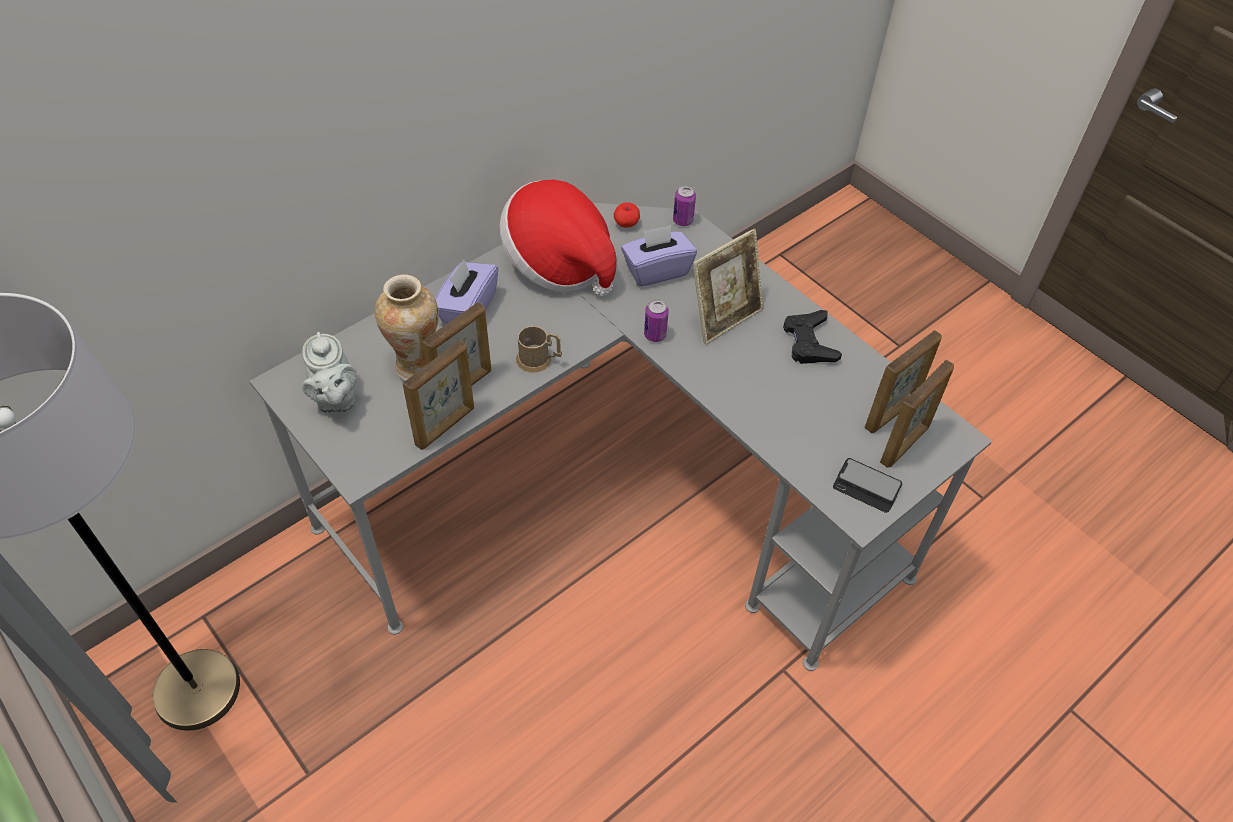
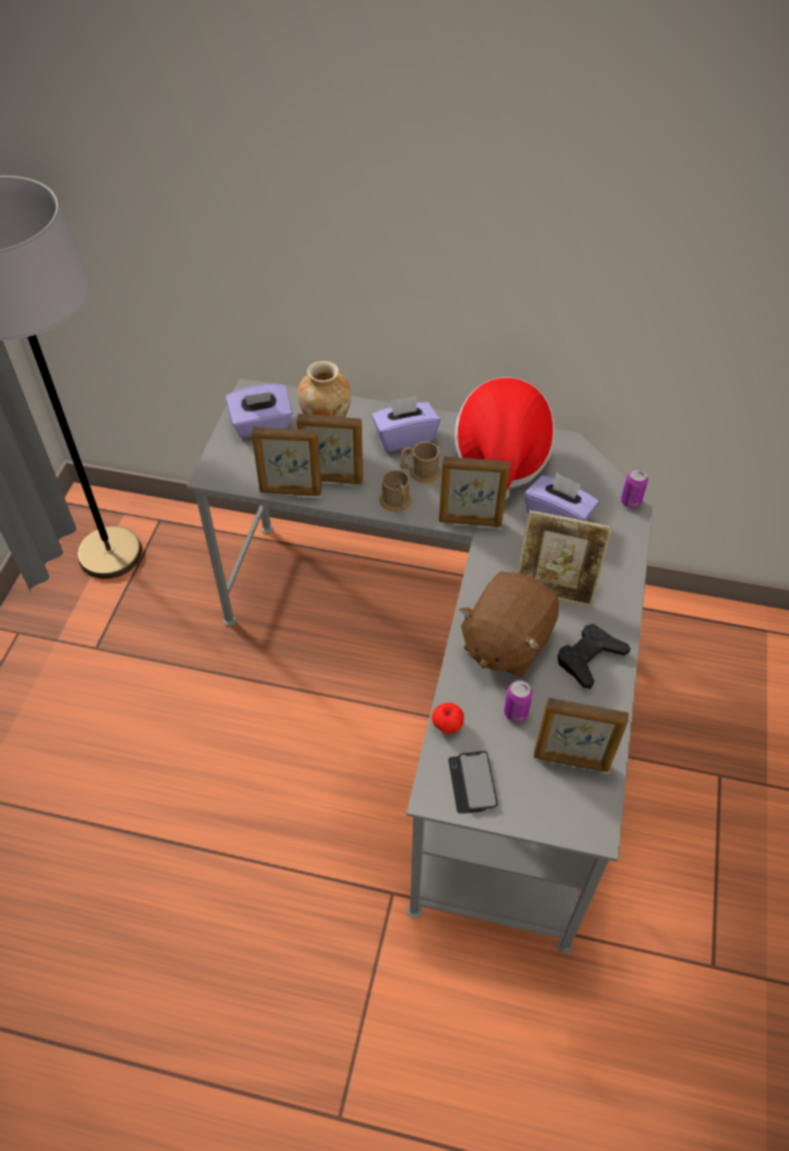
camera: 55 degrees right, 0 degrees up
grey teapot [302,332,358,413] -> purple tissue box [225,383,293,438]
apple [614,202,640,228] -> apple moved to [432,703,464,734]
can [644,299,669,342] -> can moved to [504,680,533,722]
picture frame [880,360,954,468] -> picture frame moved to [439,456,510,527]
none -> brown mug [400,442,441,483]
none -> brown plush toy [459,572,559,677]

